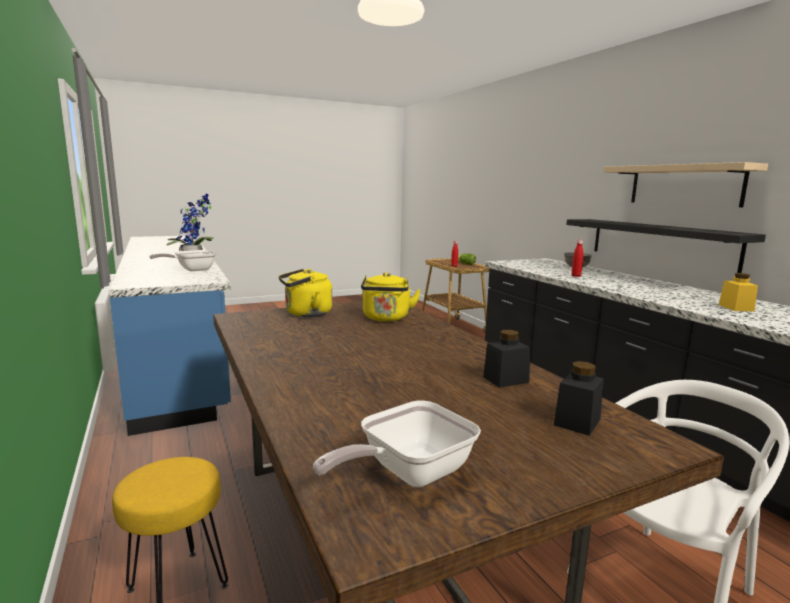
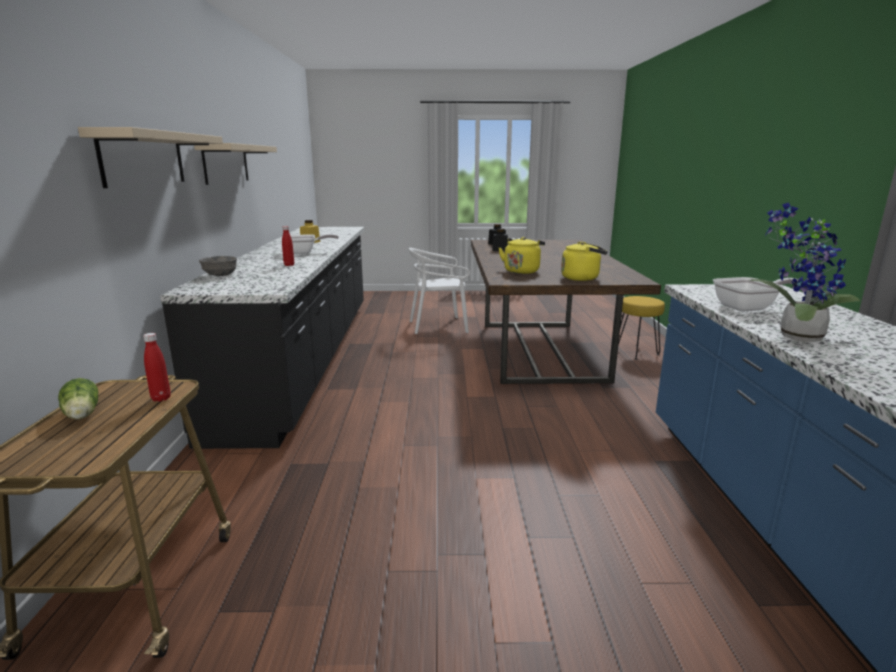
camera: 155 degrees left, 5 degrees up
frying pan [313,400,481,487] -> frying pan moved to [290,234,339,254]
black shelf [566,219,766,273] -> none
none -> beige shelf [78,127,223,188]

